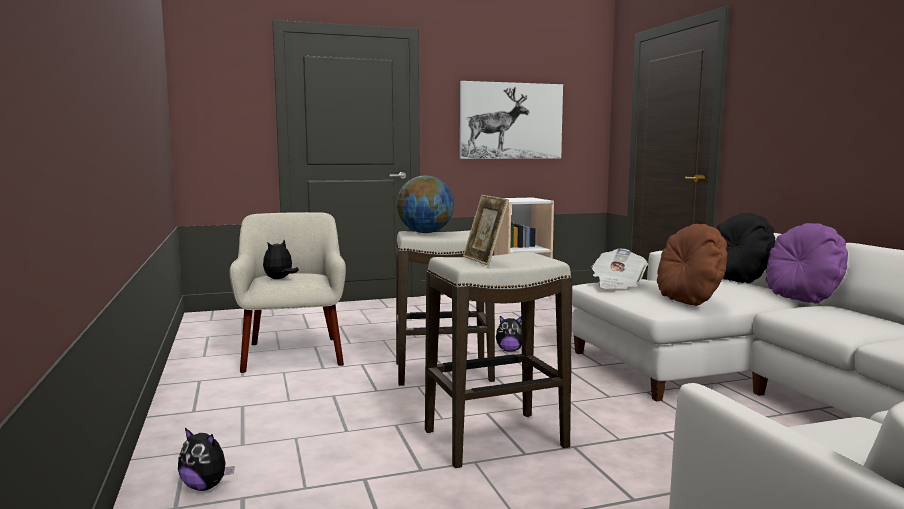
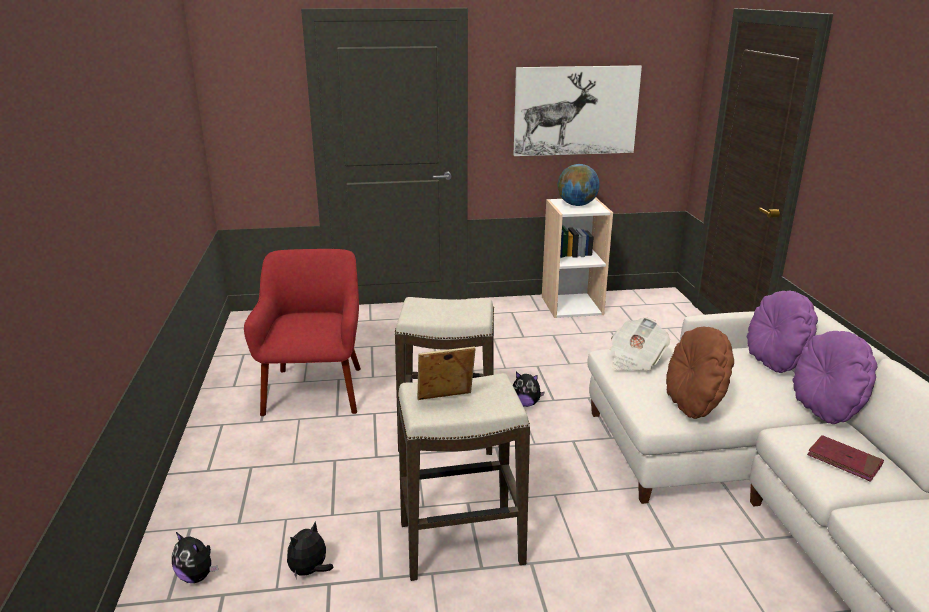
camera: 10 degrees right, 15 degrees up
beige armchair [229,212,346,373] -> red armchair [244,249,361,416]
plush toy [263,239,299,279] -> plush toy moved to [287,521,333,580]
globe [397,175,454,233] -> globe moved to [558,164,600,206]
picture frame [463,195,509,266] -> picture frame turned 90 degrees clockwise [417,346,476,400]
black pillow [716,213,775,283] -> purple pillow [747,291,818,373]
none -> red book [807,435,884,482]

